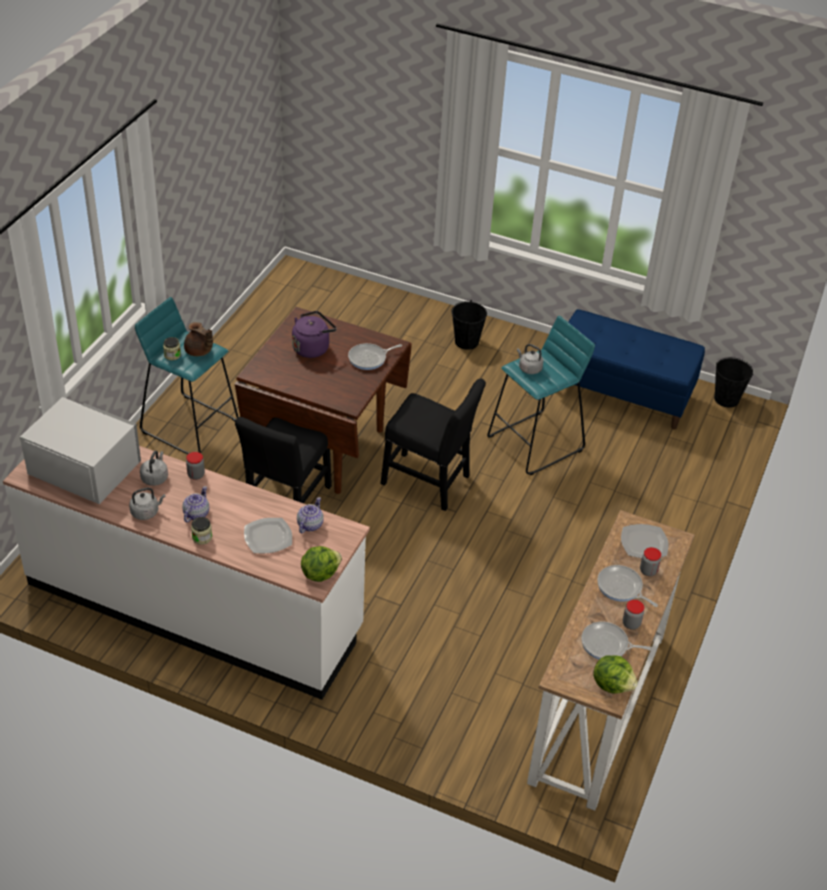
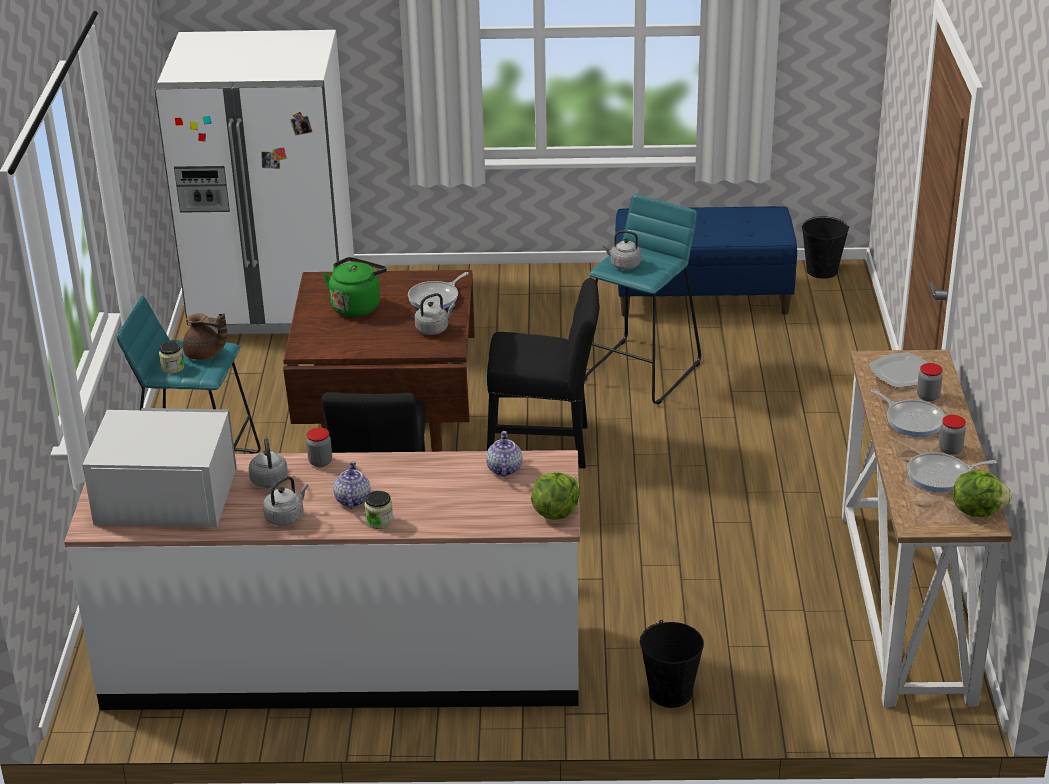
camera: 20 degrees left, 10 degrees down
plate [244,518,292,553] -> none
purple kettle [292,311,336,358] -> green kettle [323,257,387,317]
black bucket [452,300,487,350] -> black bucket moved to [640,620,704,708]
frying pan [597,565,658,607] -> frying pan turned 150 degrees counterclockwise [871,389,945,437]
none -> white fridge [155,30,354,334]
none -> grey kettle [415,293,455,335]

